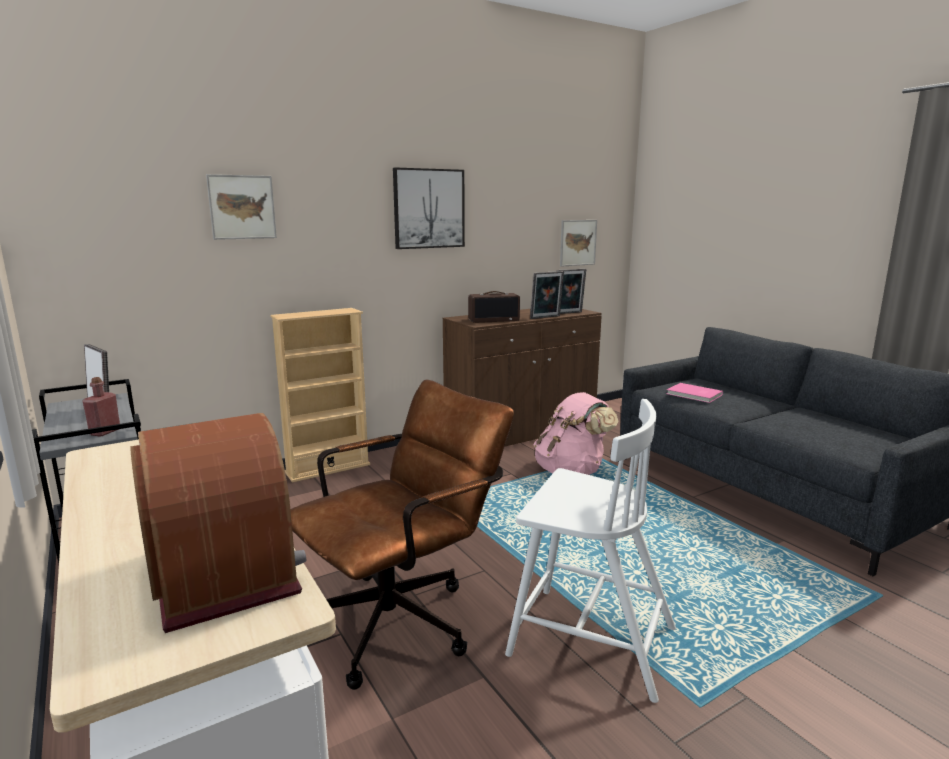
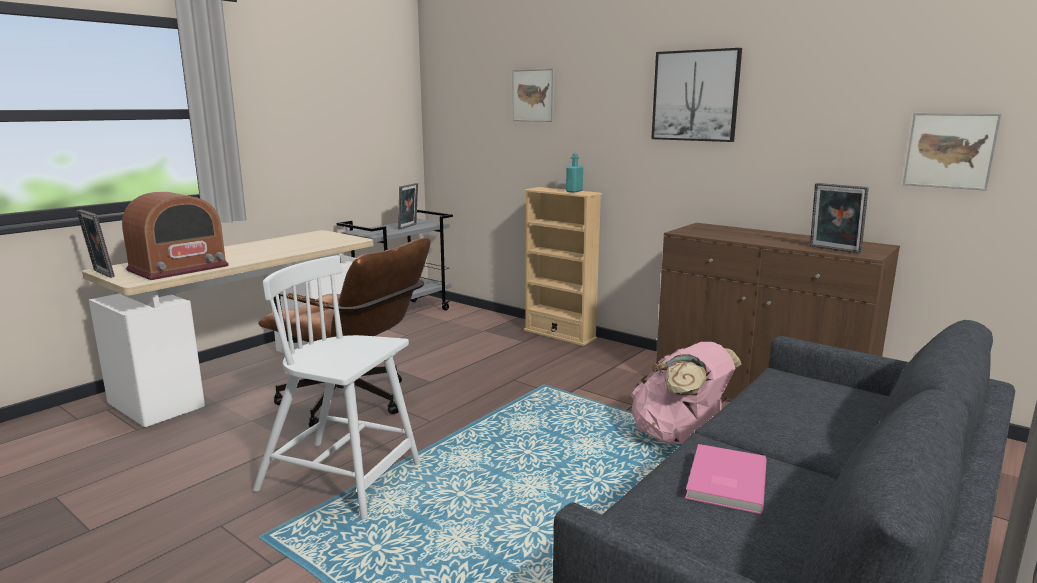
camera: 70 degrees right, 0 degrees up
red bottle [82,377,120,437] -> none
radio [468,291,520,323] -> none
white chair [505,399,676,703] -> white chair turned 105 degrees clockwise [253,255,421,519]
picture frame [530,271,564,319] -> picture frame moved to [76,210,115,278]
pink book [666,383,723,403] -> pink book moved to [685,444,767,514]
none -> turquoise bottle [566,153,583,193]

